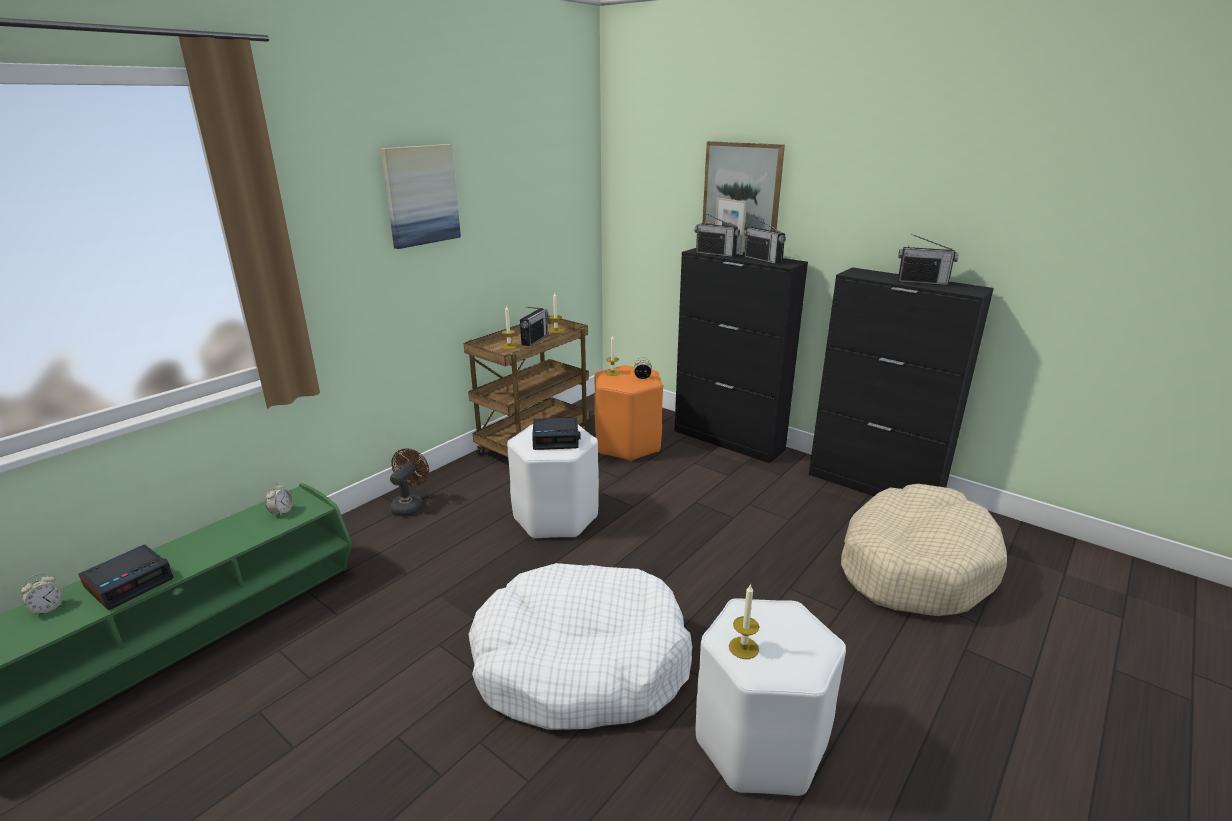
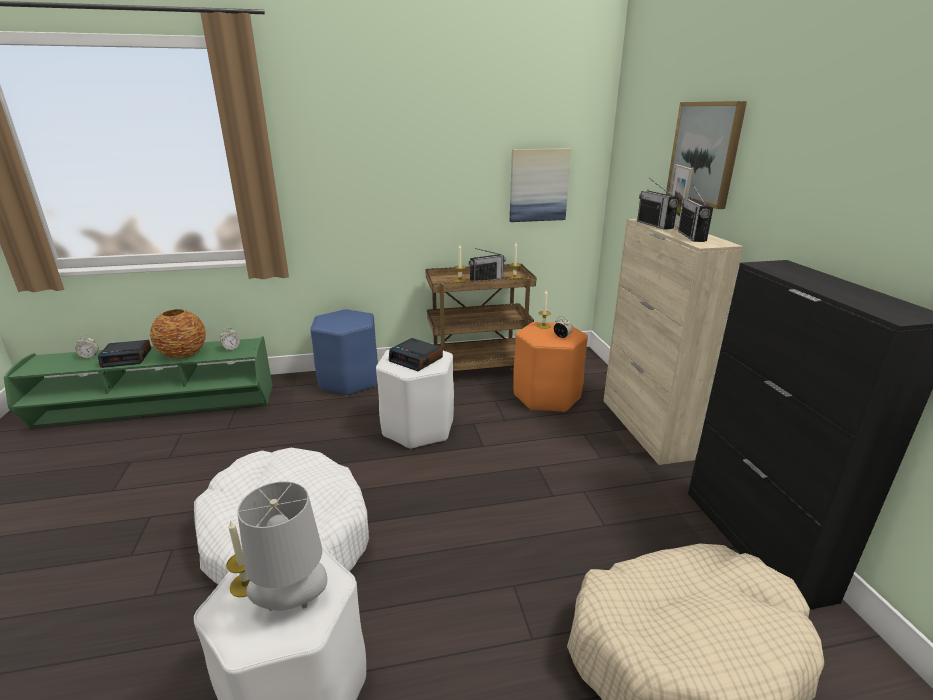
camera: 40 degrees right, 0 degrees up
picture [380,144,461,249] -> picture moved to [510,148,571,222]
brown fan [390,448,429,517] -> blue stool [310,309,378,396]
black cabinet [674,248,808,463] -> beige cabinet [603,219,743,465]
radio [898,234,959,285] -> none
none -> vase [150,309,206,359]
none -> grey table lamp [237,481,327,611]

